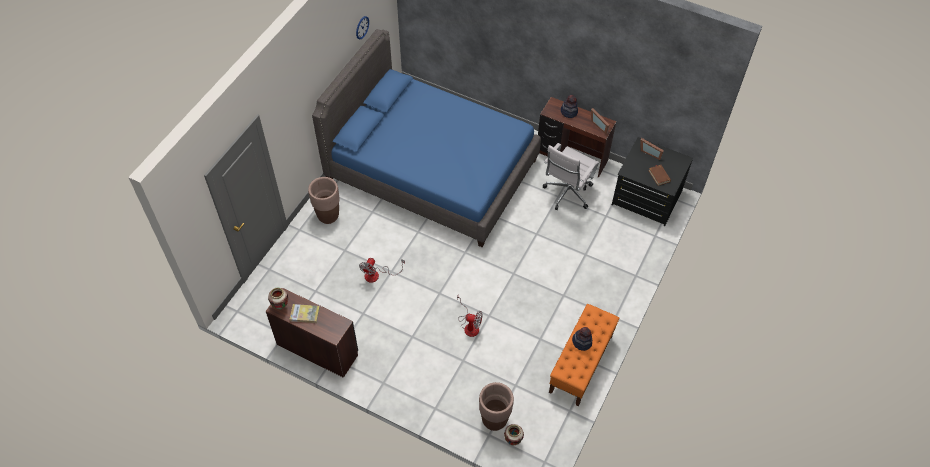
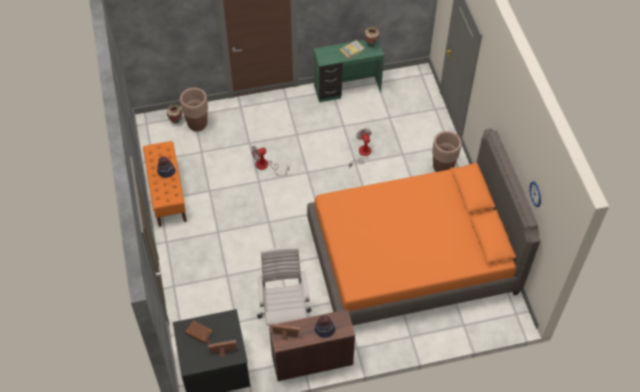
camera: 140 degrees right, 0 degrees up
brown desk [266,288,358,378] -> green desk [314,40,384,102]
blue bed [312,29,541,247] -> orange bed [307,128,540,326]

